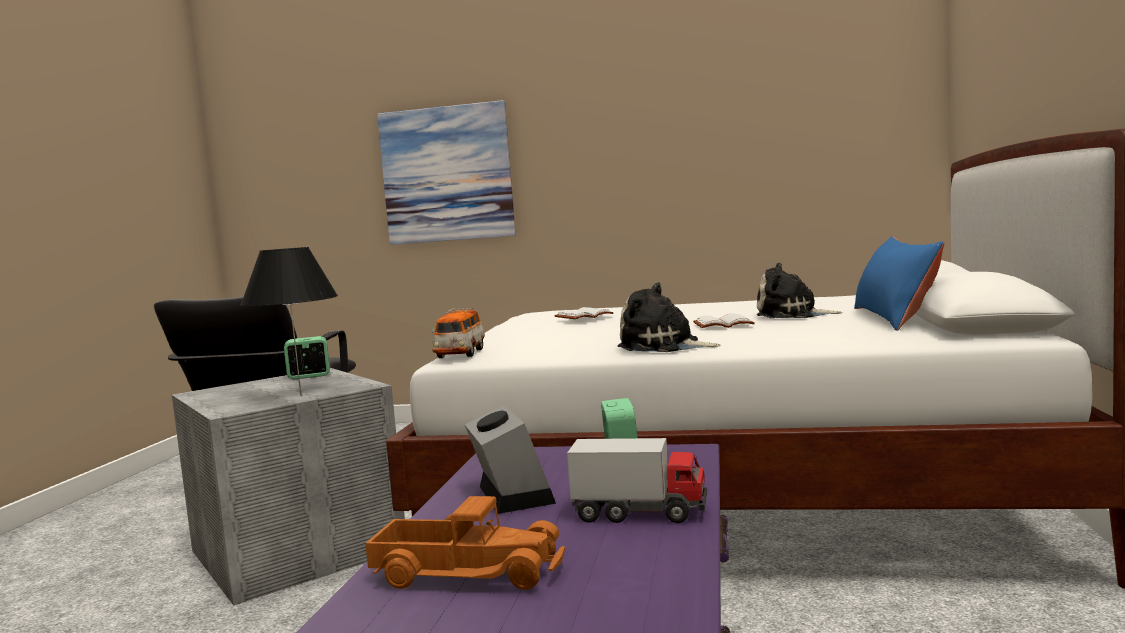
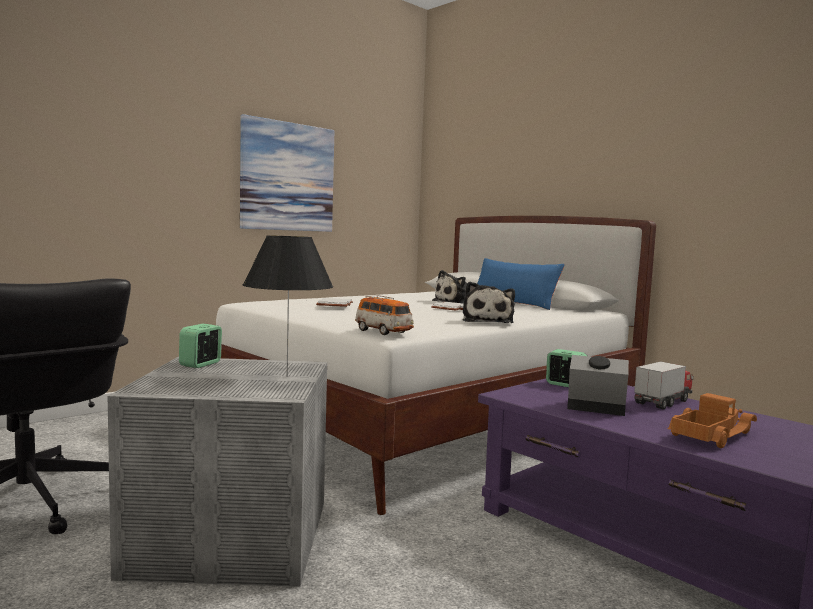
camera: 55 degrees left, 0 degrees up
picture [377,100,516,245] -> picture moved to [240,114,334,232]
plush toy [618,282,721,352] -> plush toy turned 60 degrees counterclockwise [463,282,515,323]

